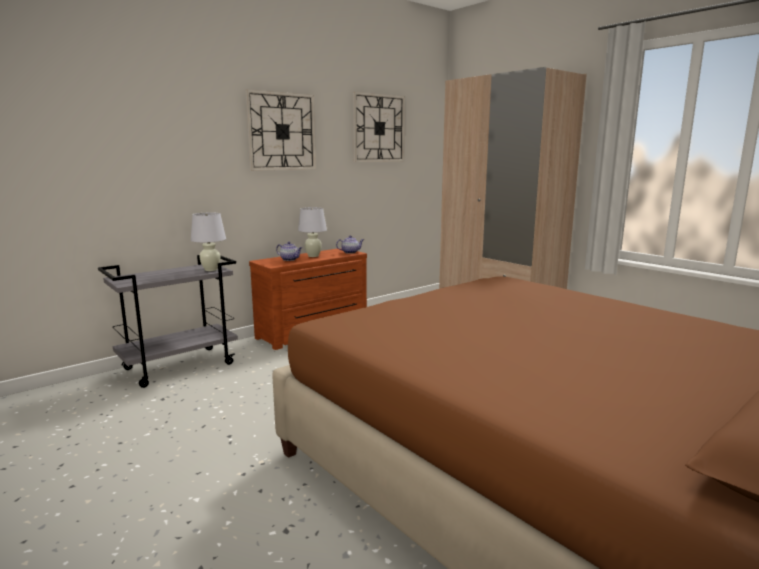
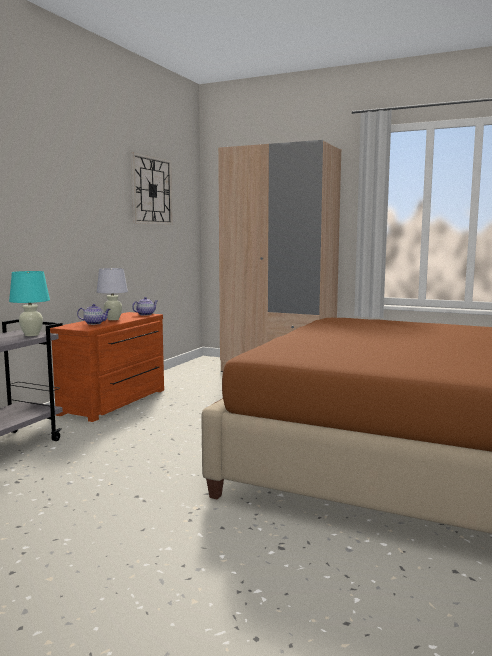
camera: 25 degrees left, 5 degrees down
white table lamp [191,213,226,271] -> turquoise table lamp [9,271,50,336]
wall clock [245,90,316,171] -> none

